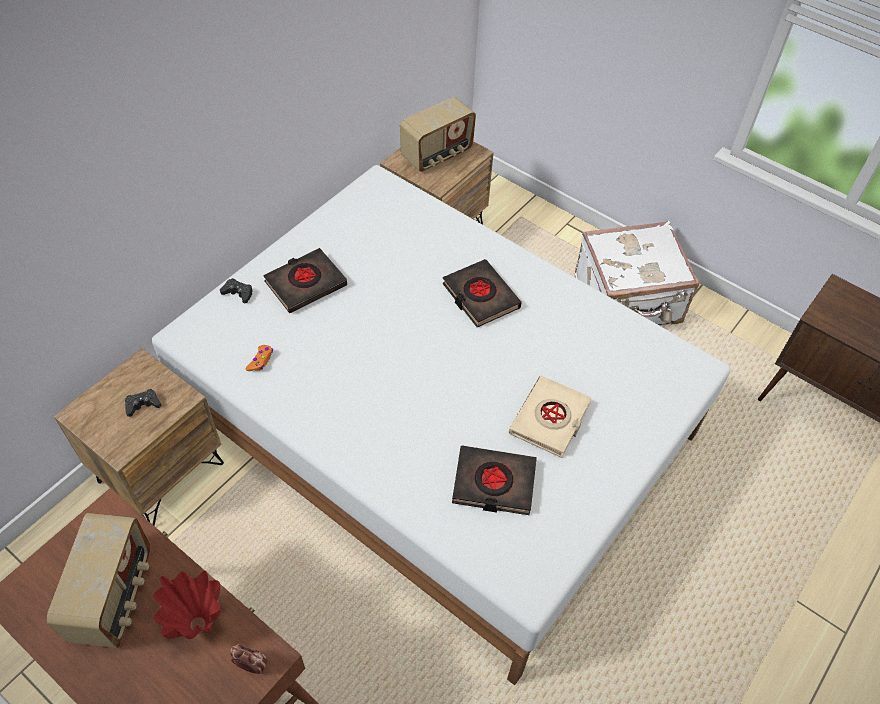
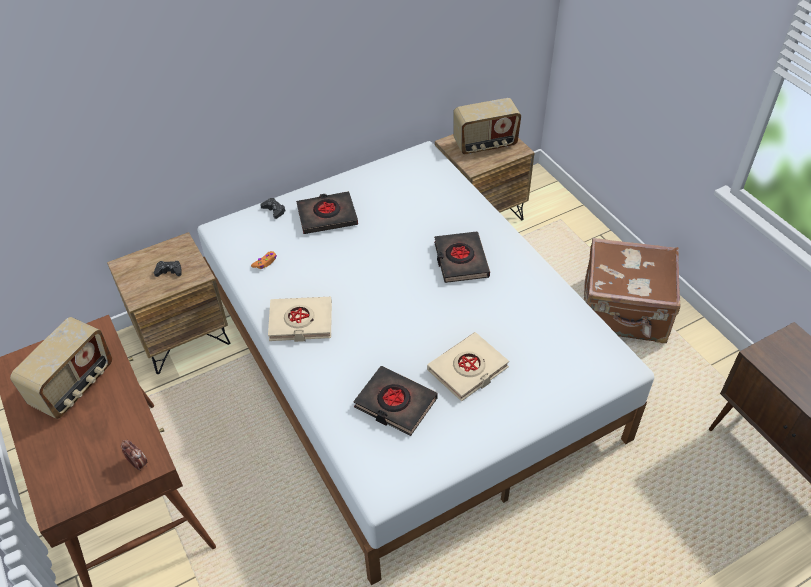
camera: 25 degrees right, 5 degrees down
red vase [153,571,221,639] -> none
white suitcase [575,221,699,326] -> brown suitcase [584,238,680,343]
none -> beige book [268,297,332,342]

